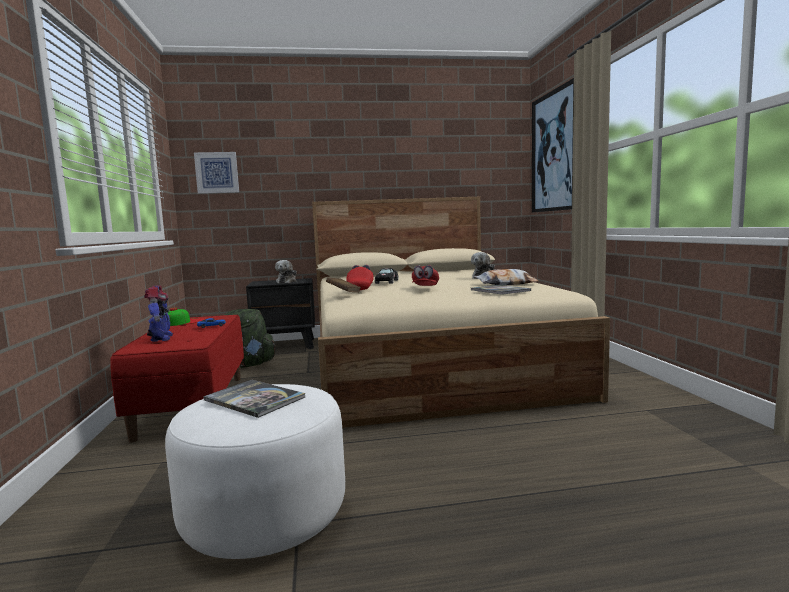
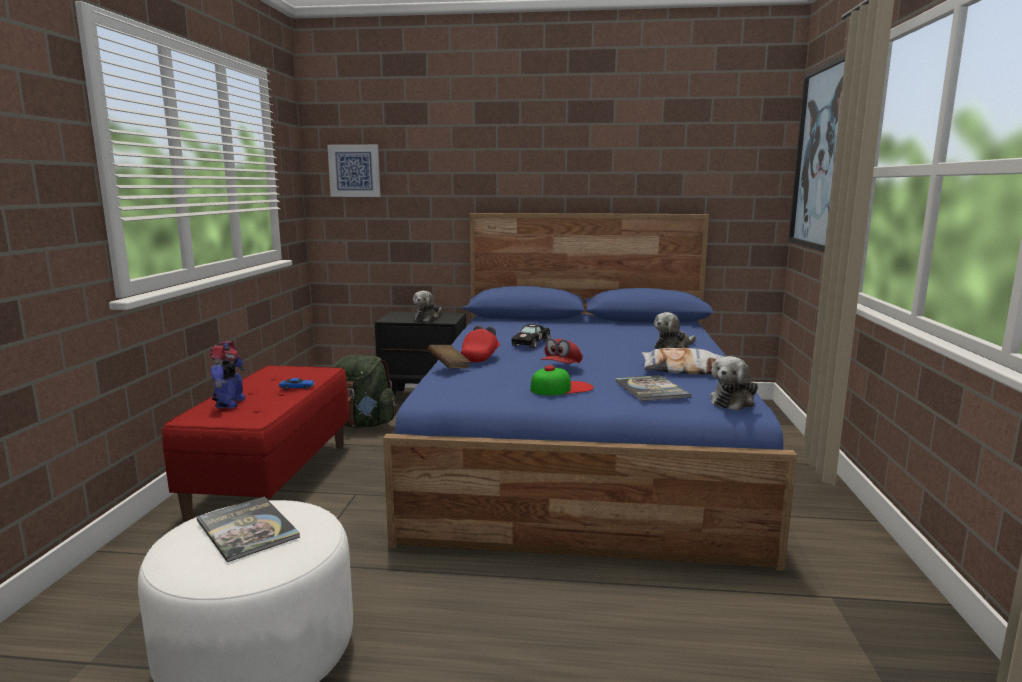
camera: 15 degrees right, 5 degrees up
cap [164,307,205,326] -> cap moved to [530,365,594,395]
beige bed [312,197,610,428] -> blue bed [383,213,797,571]
none -> plush toy [710,356,758,411]

